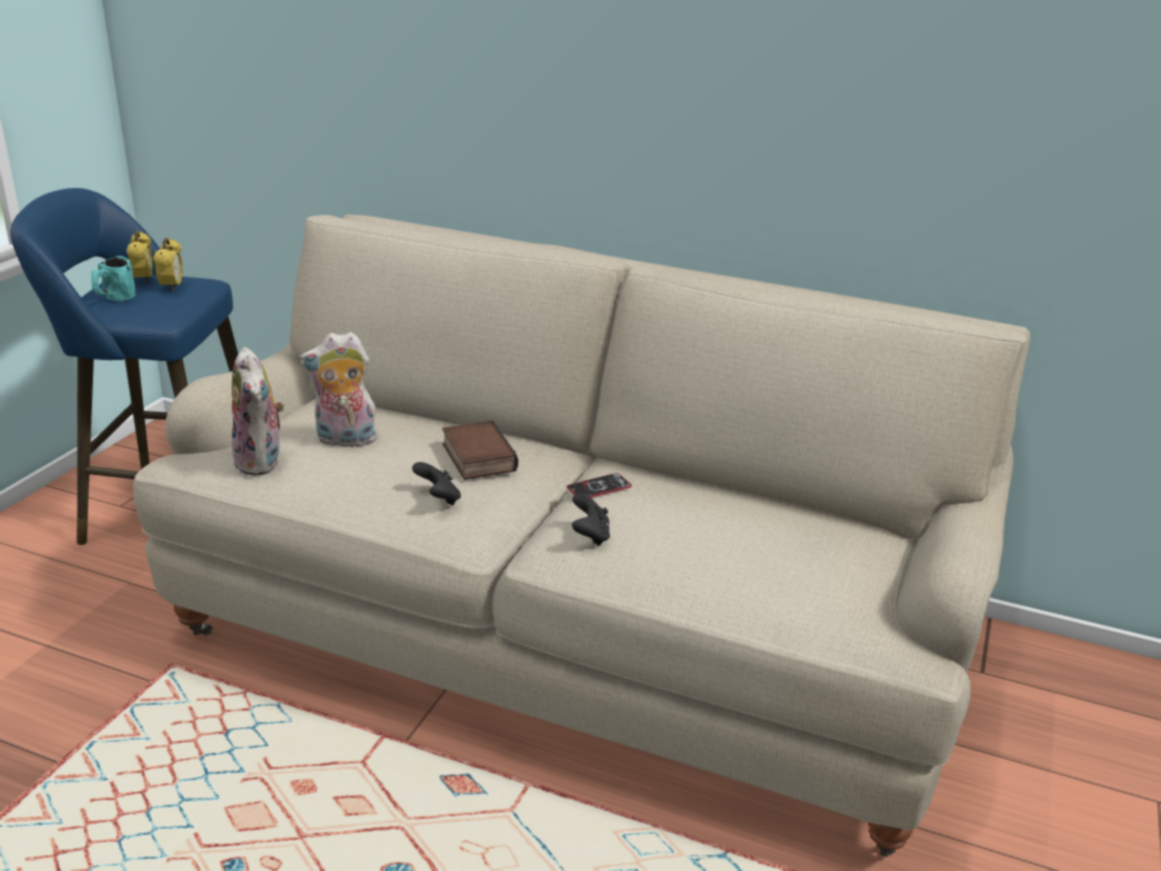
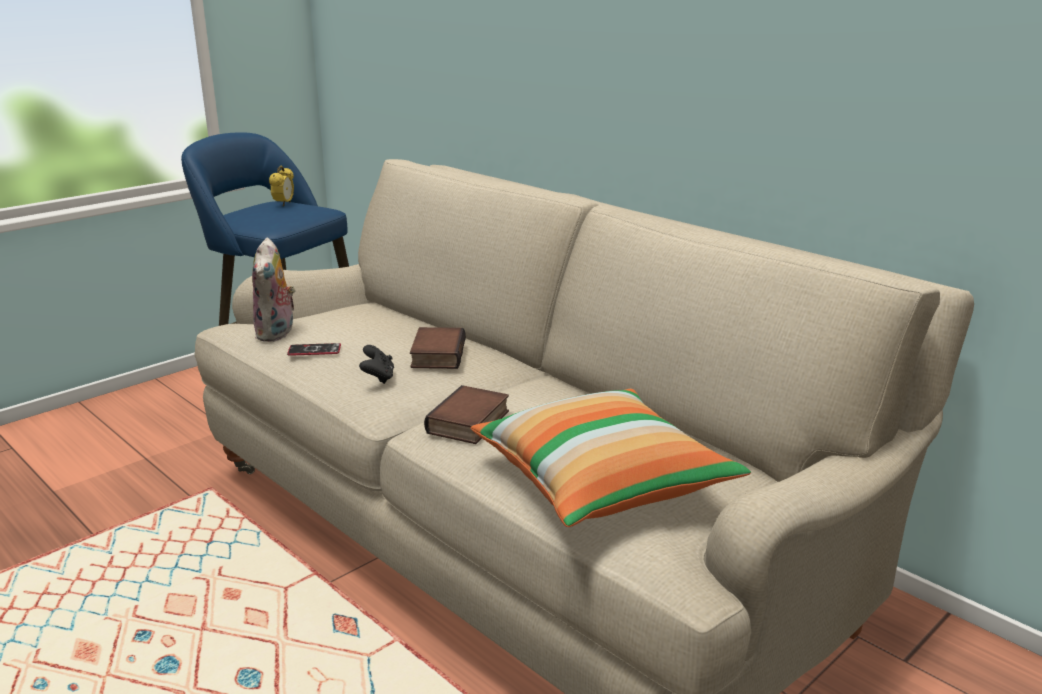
camera: 25 degrees right, 5 degrees down
turquoise mug [91,256,135,301] -> none
alarm clock [153,238,183,292] -> none
plush toy [299,332,378,447] -> none
phone [567,473,632,498] -> phone moved to [287,343,341,356]
black game controller [572,493,610,546] -> book [424,385,509,444]
none -> pillow [471,389,751,527]

